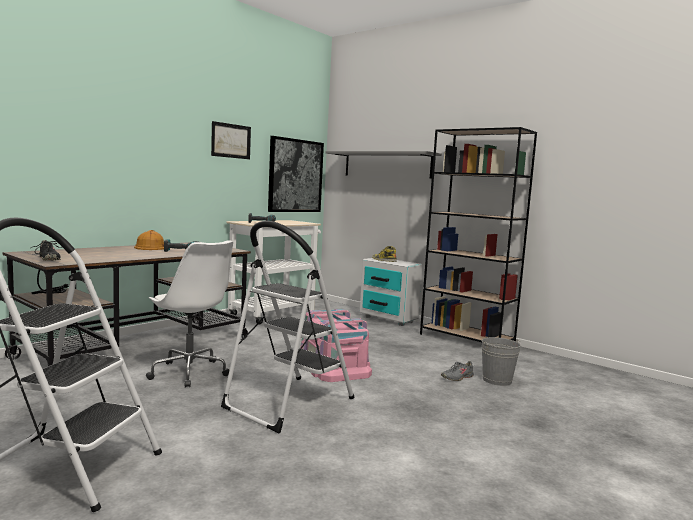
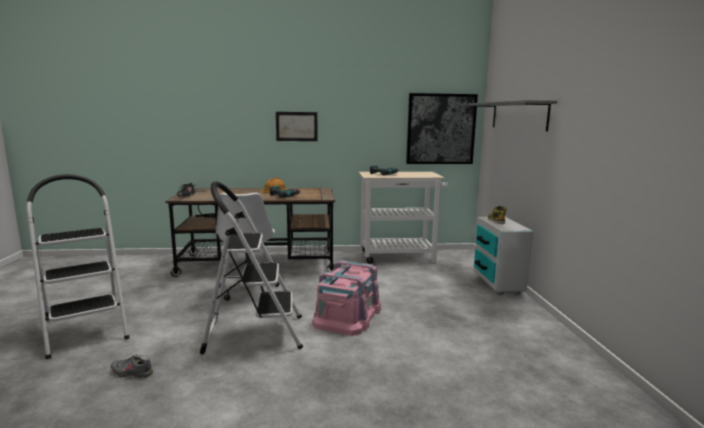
camera: 45 degrees right, 5 degrees up
picture [211,121,251,159] -> picture moved to [276,112,317,141]
beige bookcase [420,127,537,342] -> none
grey shoe [441,361,474,381] -> grey shoe moved to [111,354,153,378]
grey bucket [481,337,521,386] -> none

